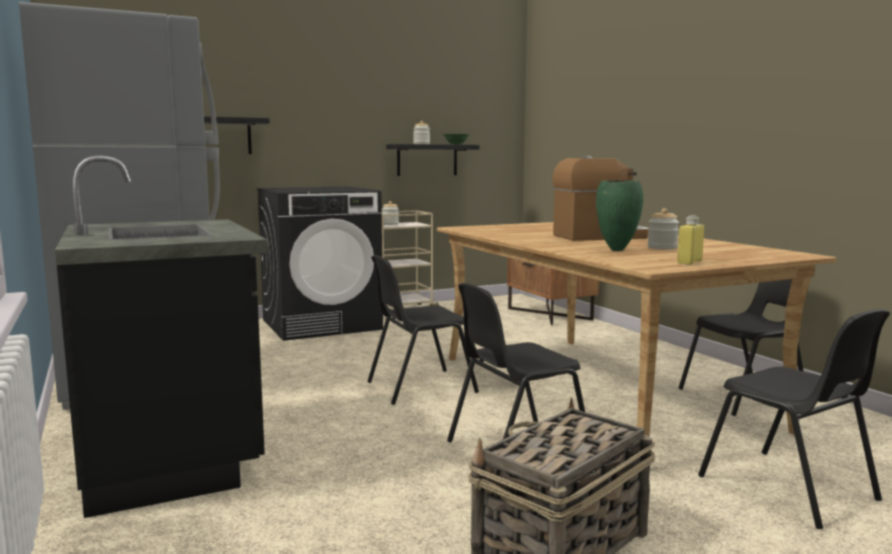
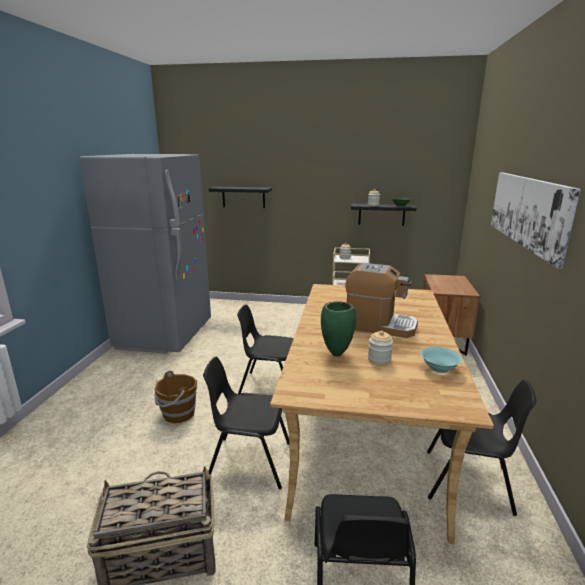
camera: 35 degrees right, 10 degrees up
black counter [55,156,268,518] -> none
black washing machine [257,187,383,341] -> none
yellow bottle [677,215,704,265] -> none
none -> brown bucket [154,371,197,423]
none -> turquoise bowl [421,347,463,373]
none -> picture [491,172,581,268]

